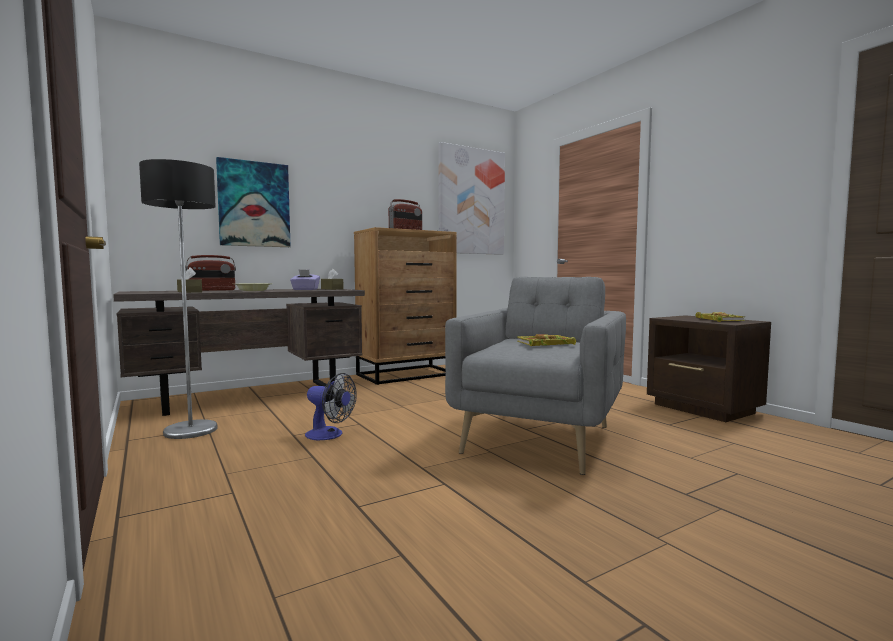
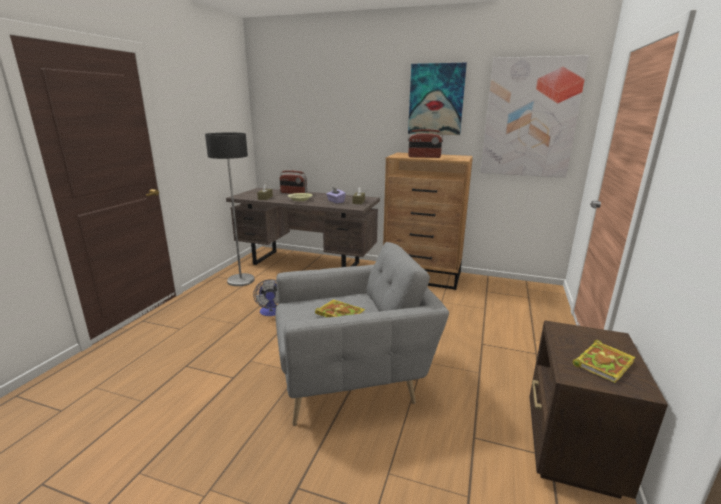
camera: 50 degrees right, 15 degrees up
picture [216,157,291,247] -> picture moved to [408,63,467,135]

